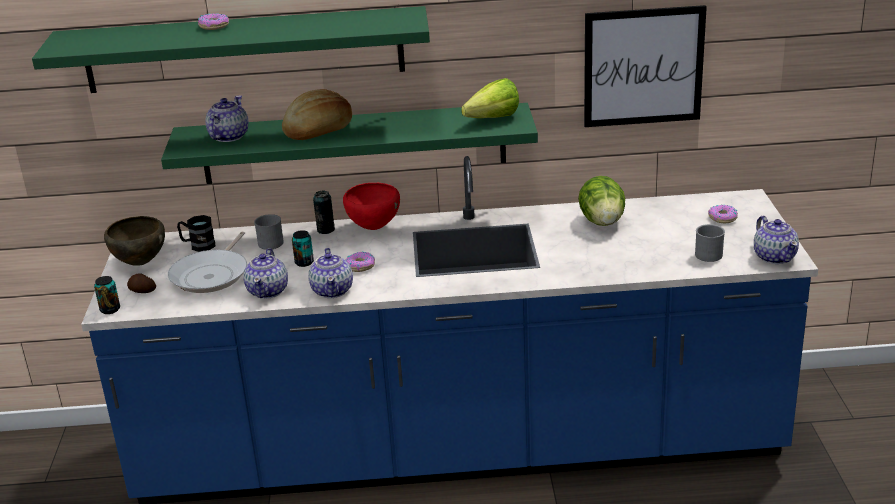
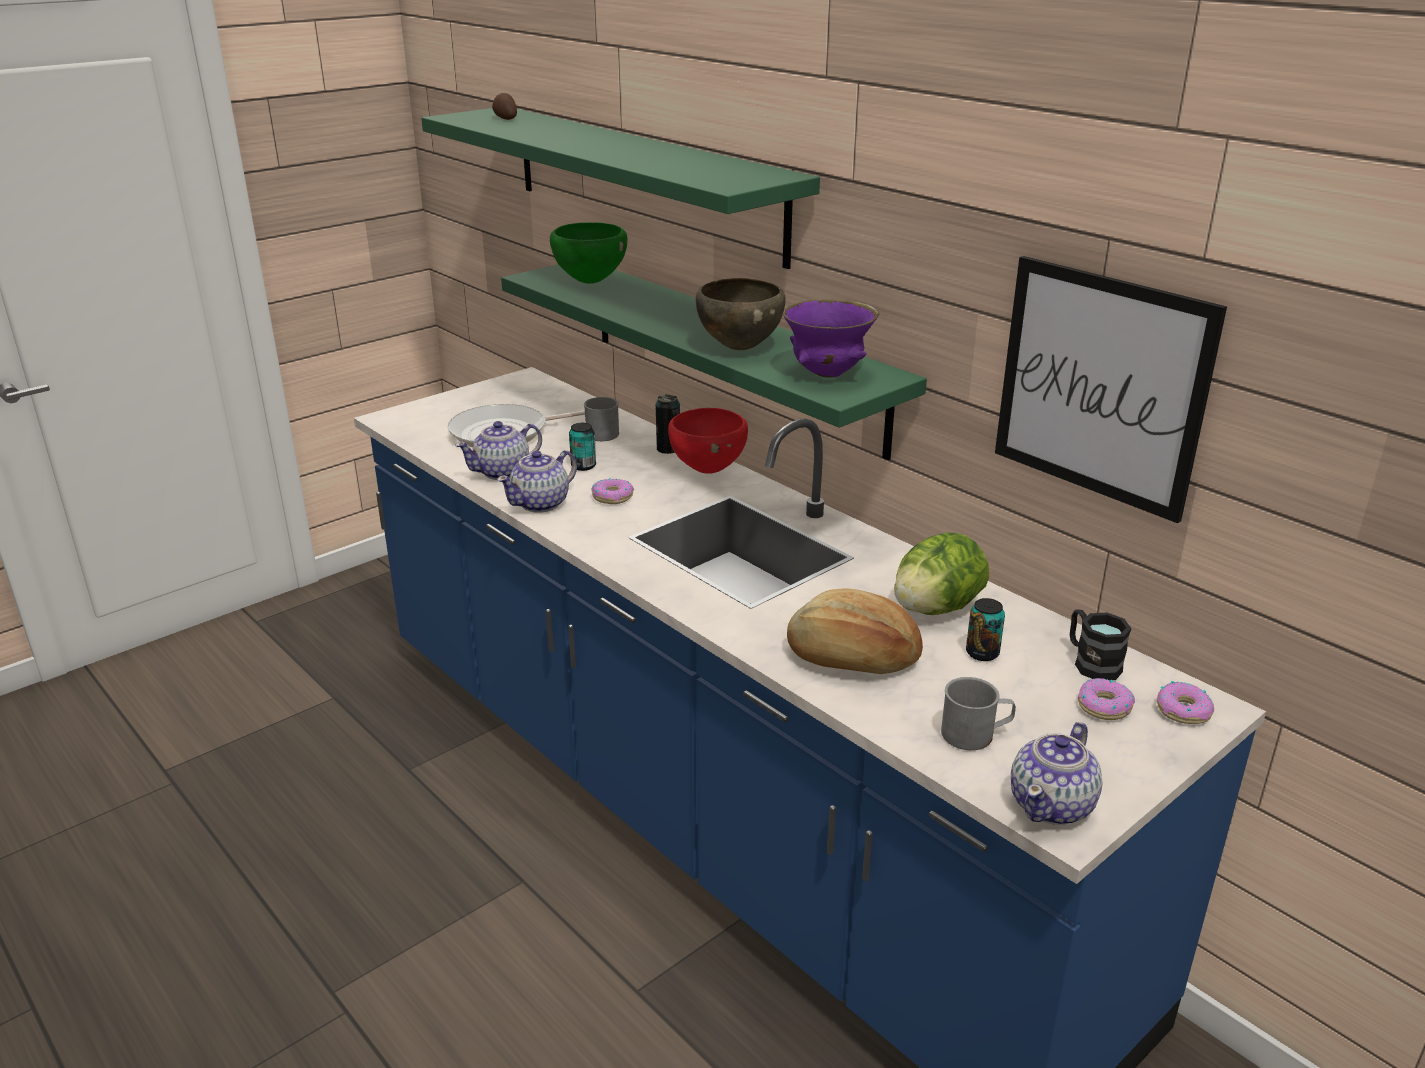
camera: 50 degrees right, 0 degrees up
can [94,276,120,314] -> can moved to [966,598,1005,661]
brown bowl [104,216,165,266] -> brown bowl moved to [696,278,786,350]
potato [127,273,156,293] -> potato moved to [492,93,517,120]
black mug [177,215,215,252] -> black mug moved to [1070,609,1132,680]
donut [198,13,229,30] -> donut moved to [1157,681,1214,724]
teapot [205,96,248,142] -> green bowl [550,222,627,284]
bread [282,89,352,140] -> bread moved to [787,588,923,674]
lettuce [461,78,519,118] -> purple bowl [783,300,879,378]

